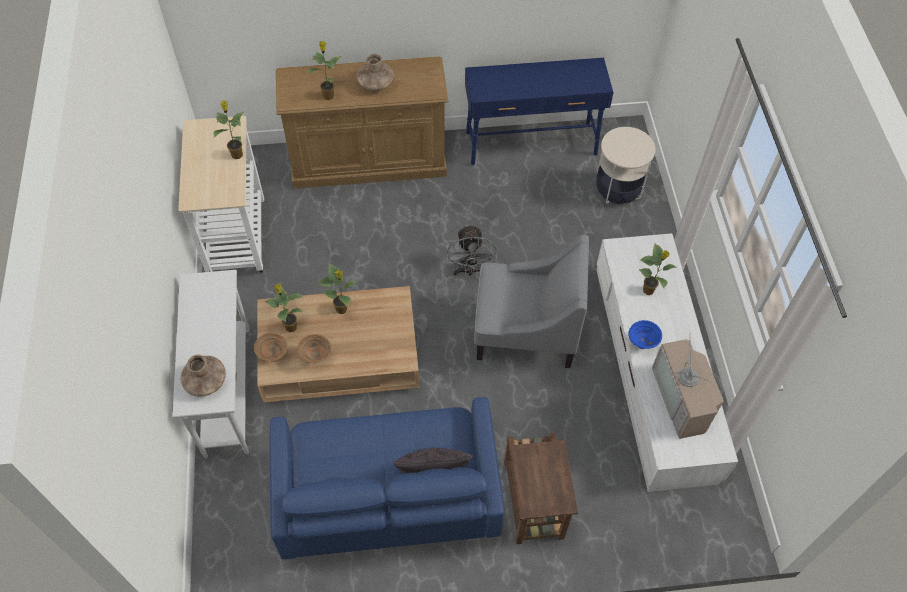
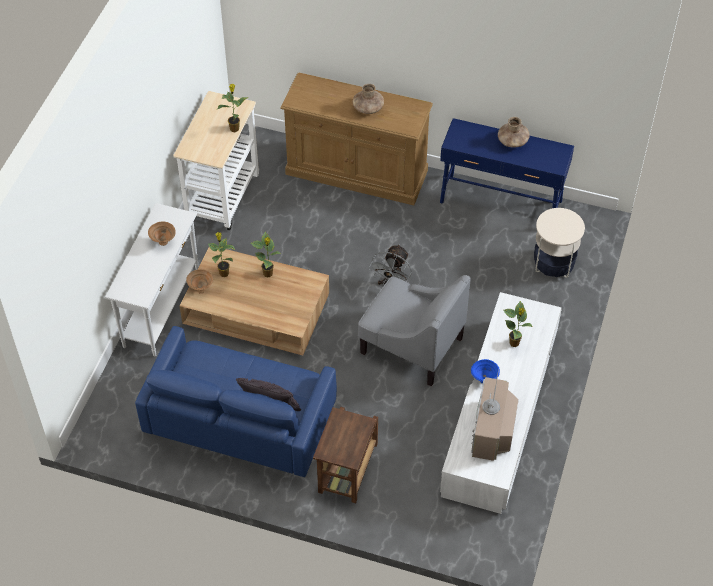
camera: 25 degrees right, 5 degrees down
brown vase [181,355,226,396] -> brown vase moved to [498,117,530,148]
brown bowl [297,334,331,363] -> brown bowl moved to [148,221,176,246]
potted plant [308,41,341,100] -> none

